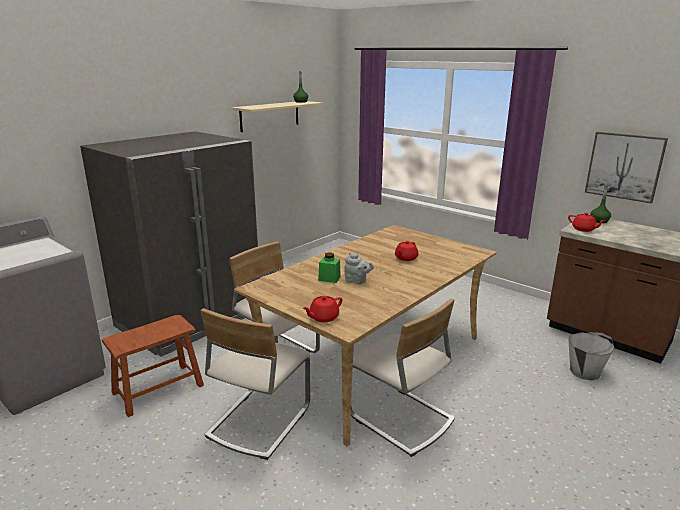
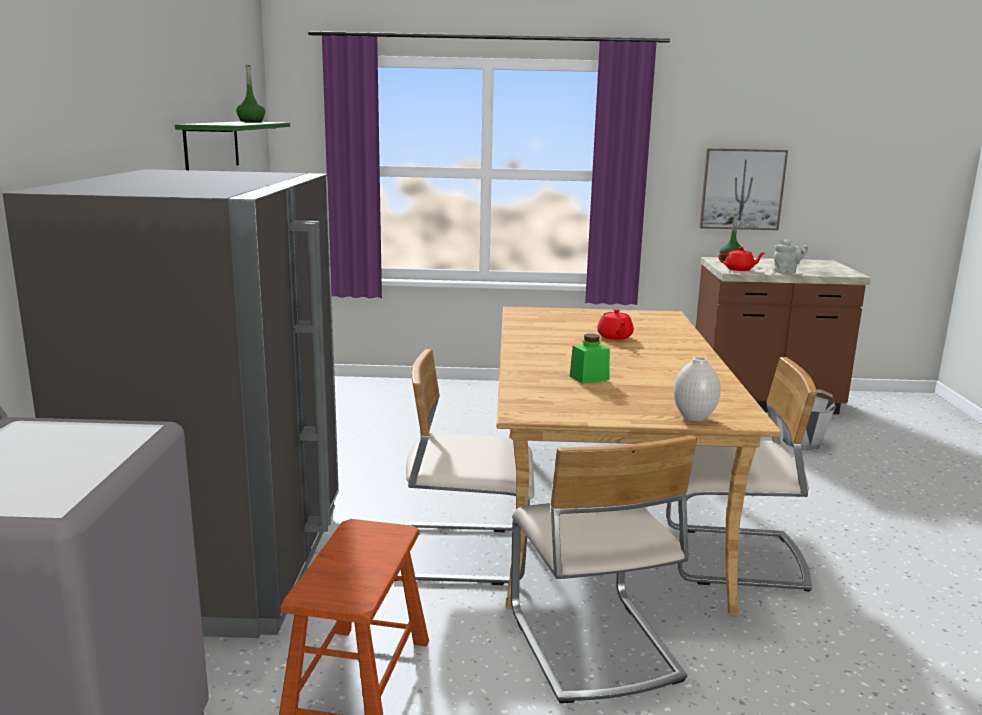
camera: 40 degrees left, 5 degrees down
beige shelf [231,101,323,132] -> green shelf [175,121,290,170]
red teapot [303,296,342,322] -> white vase [673,357,721,421]
grey teapot [344,253,374,284] -> grey teapot moved to [774,239,808,273]

